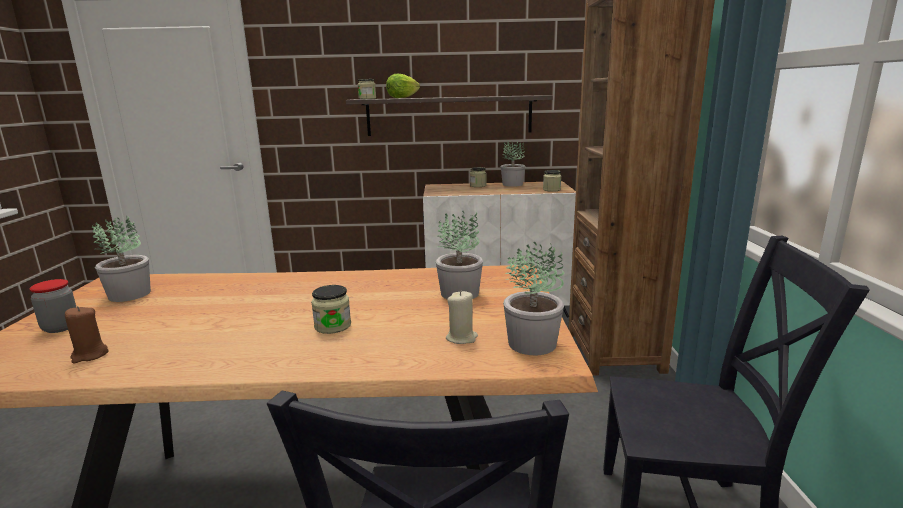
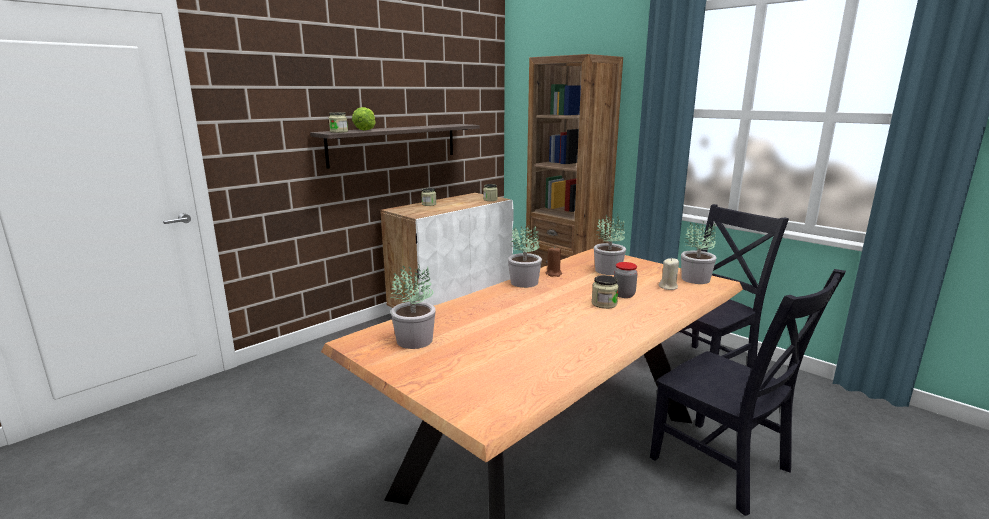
camera: 45 degrees left, 0 degrees up
jar [29,279,76,333] -> jar moved to [614,262,638,298]
brown candle [65,306,109,363] -> brown candle moved to [546,248,562,277]
potted plant [501,140,525,187] -> potted plant moved to [508,225,542,288]

